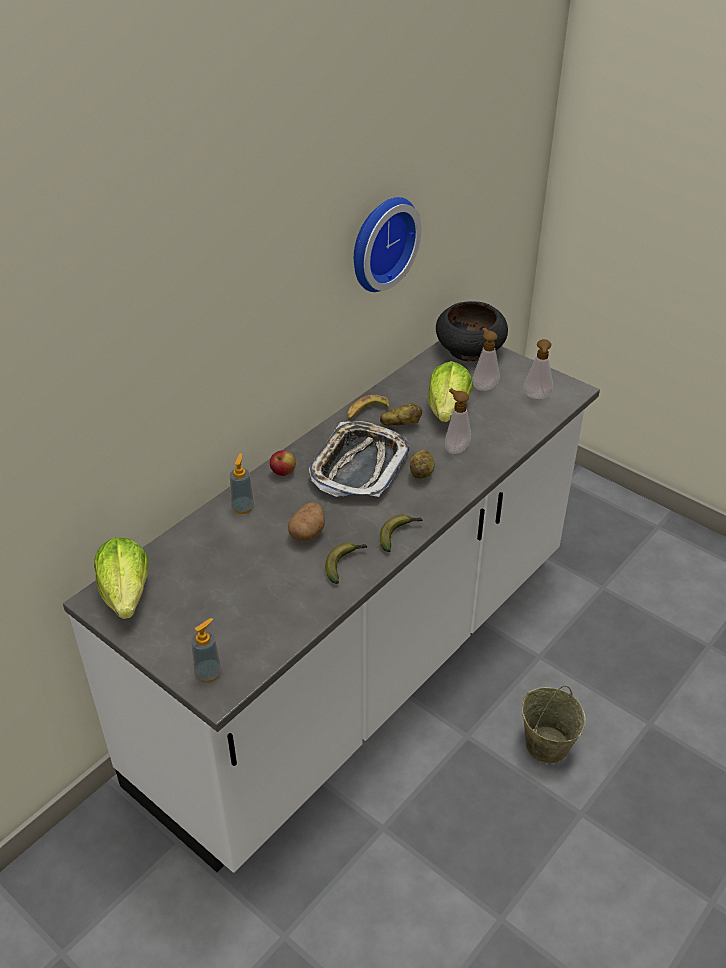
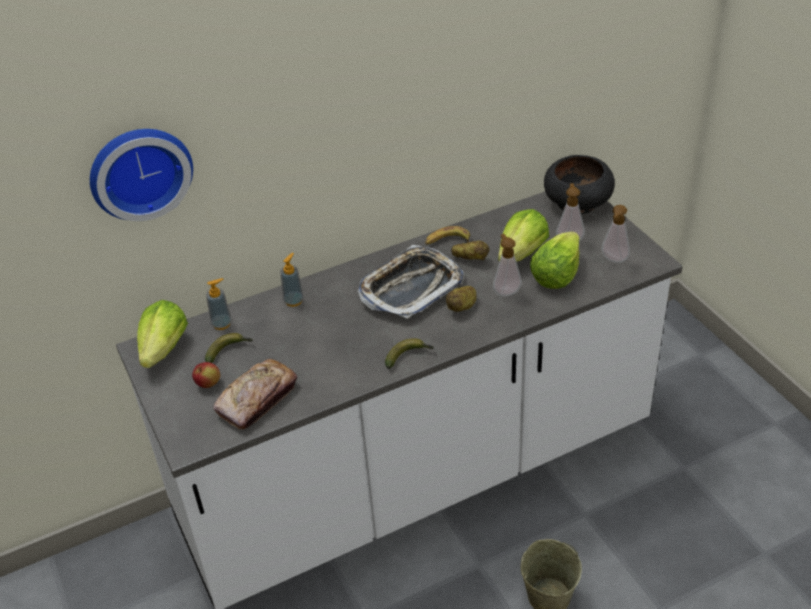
camera: 25 degrees right, 0 degrees up
soap dispenser [191,618,222,683] -> soap dispenser moved to [206,278,232,330]
apple [270,450,296,476] -> apple moved to [192,362,220,388]
potato [288,502,325,542] -> none
banana [325,542,367,584] -> banana moved to [205,333,252,363]
wall clock [354,197,421,292] -> wall clock moved to [90,129,193,221]
none -> bread [213,359,297,429]
none -> lettuce [530,231,580,289]

